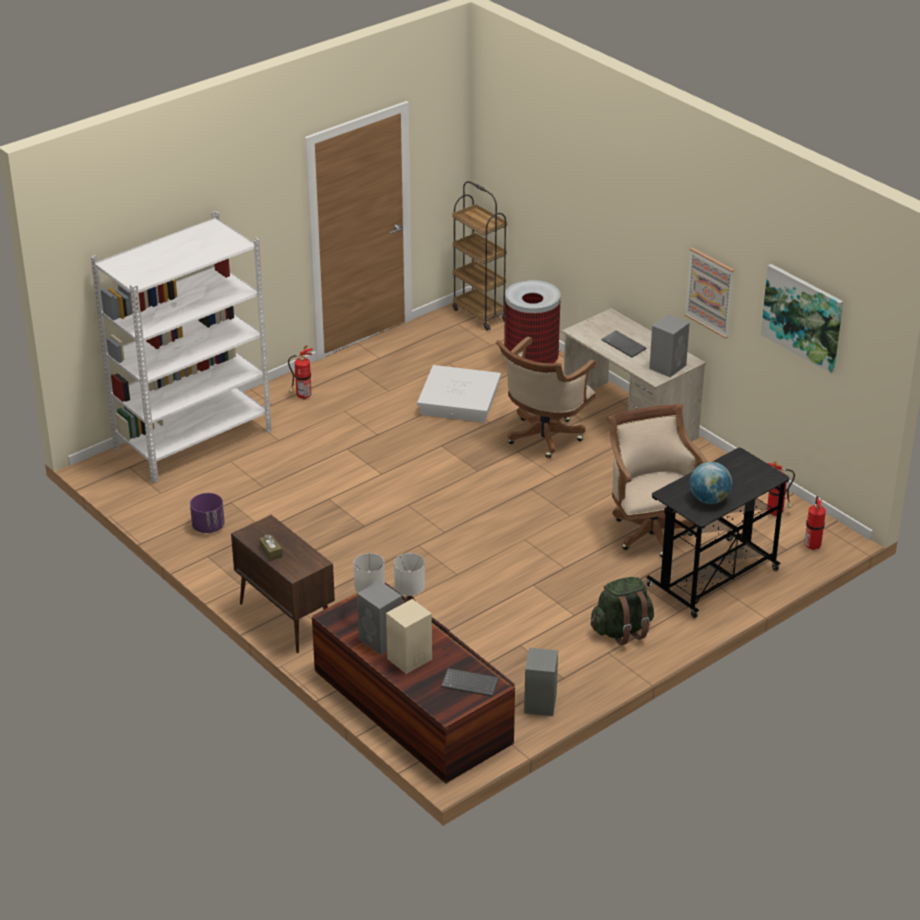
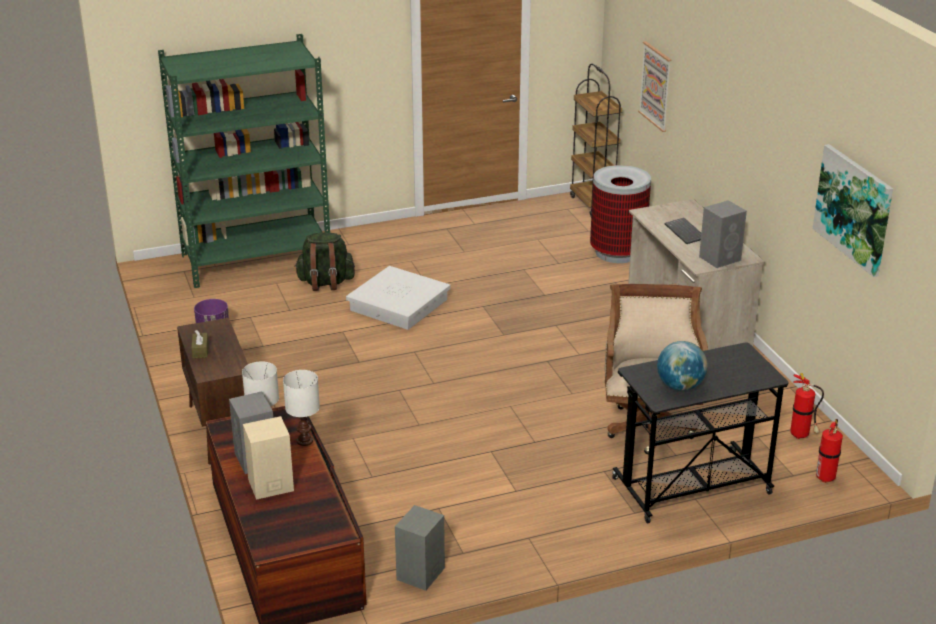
camera: 20 degrees right, 5 degrees down
white bookcase [91,211,271,483] -> green bookcase [158,34,330,288]
fire extinguisher [288,345,313,400] -> none
white storage box [417,365,501,423] -> white storage box moved to [346,266,451,330]
keyboard [441,668,499,697] -> none
office chair [496,336,596,458] -> none
green backpack [591,577,654,645] -> green backpack moved to [294,232,355,291]
picture [685,247,734,339] -> picture moved to [638,41,671,132]

